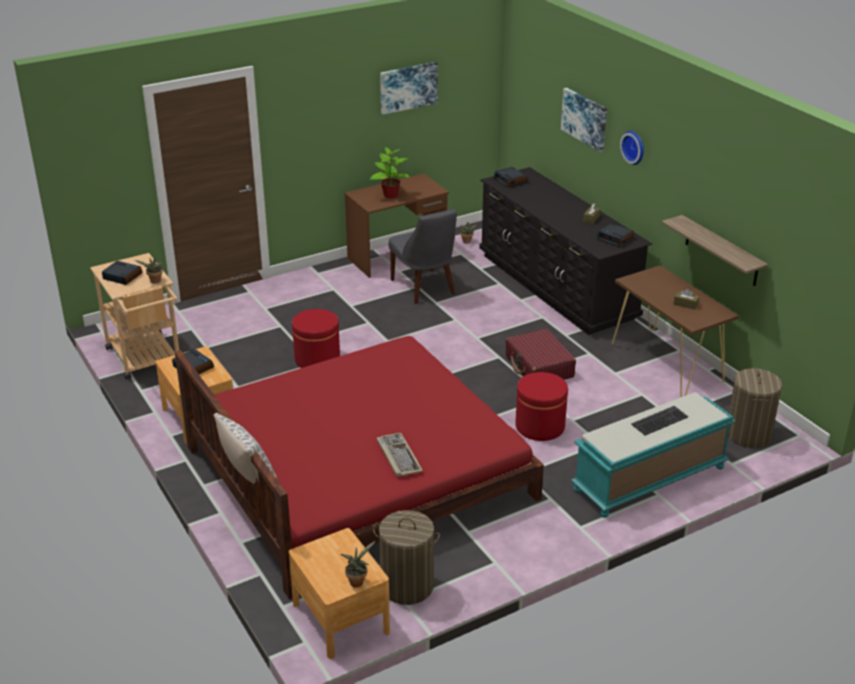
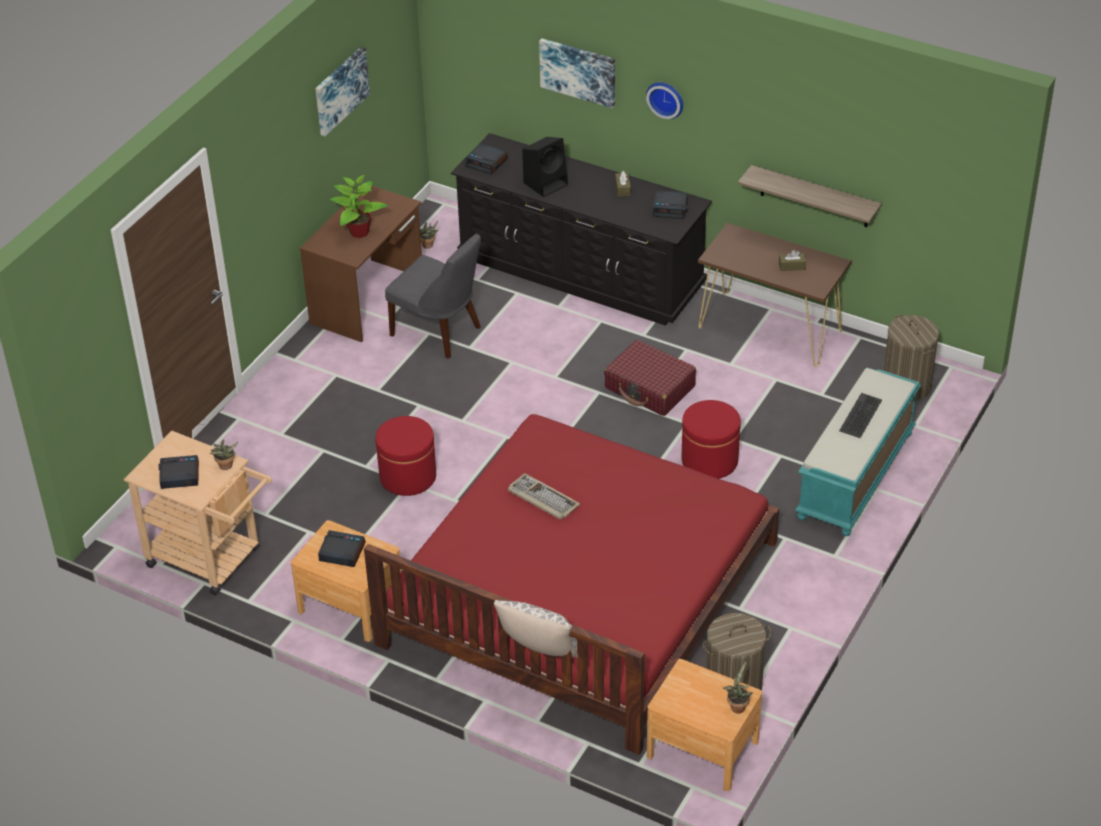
camera: 30 degrees left, 10 degrees up
keyboard [377,433,423,477] -> keyboard moved to [508,473,580,520]
none -> black speaker [522,137,568,197]

